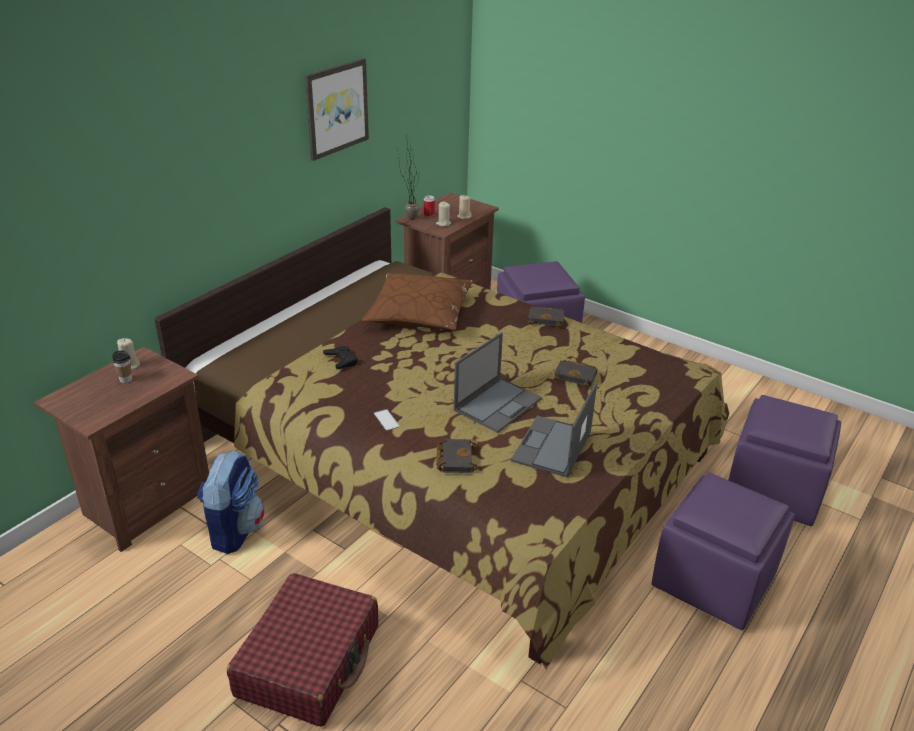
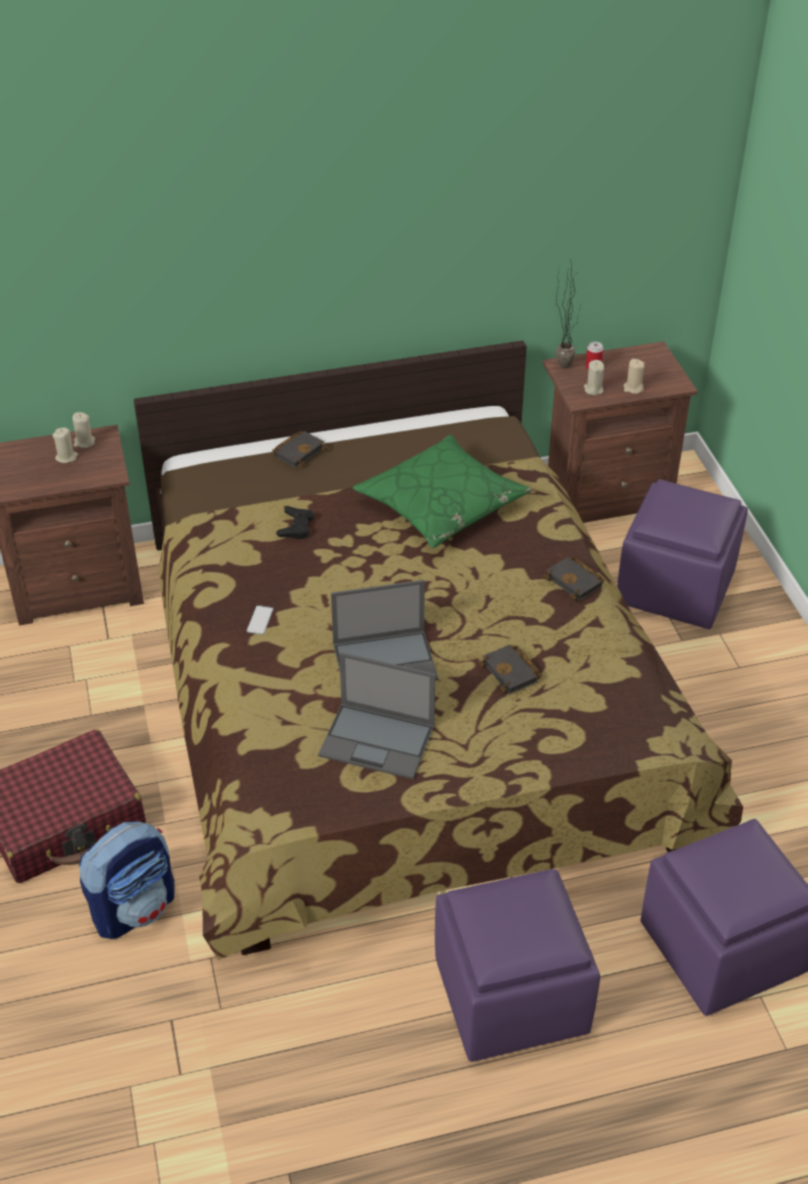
camera: 40 degrees right, 10 degrees up
cup [112,350,132,383] -> beige candle [53,427,78,463]
backpack [197,450,264,554] -> backpack moved to [79,821,175,939]
picture [305,58,369,161] -> none
brown pillow [362,273,473,331] -> green pillow [353,435,532,548]
black book [436,439,477,473] -> black book moved to [272,431,327,468]
laptop [511,382,597,478] -> laptop turned 135 degrees counterclockwise [318,652,435,779]

